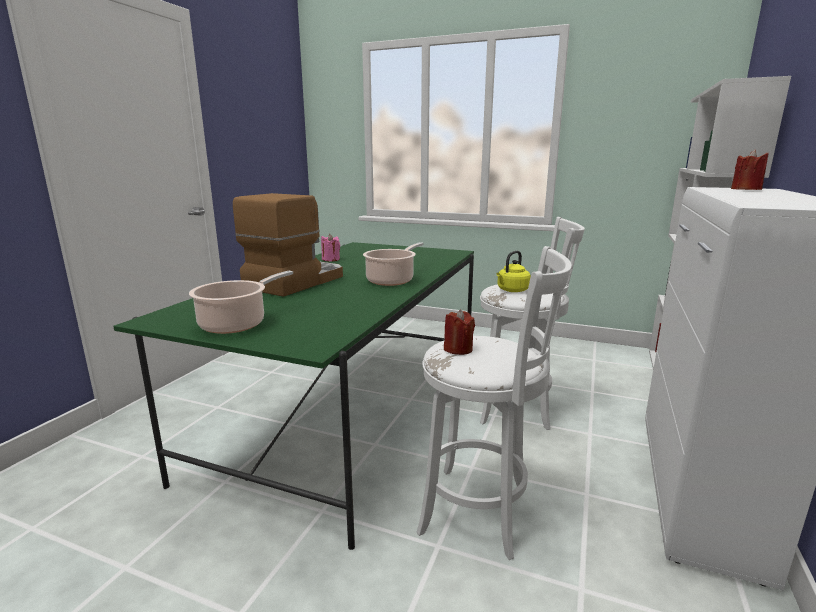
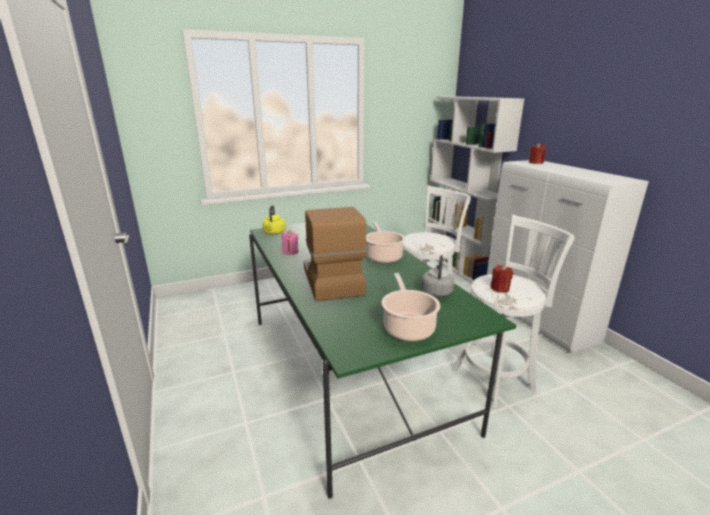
camera: 45 degrees left, 5 degrees up
yellow kettle [497,251,531,292] -> yellow kettle moved to [263,205,286,235]
none -> grey kettle [421,255,454,297]

